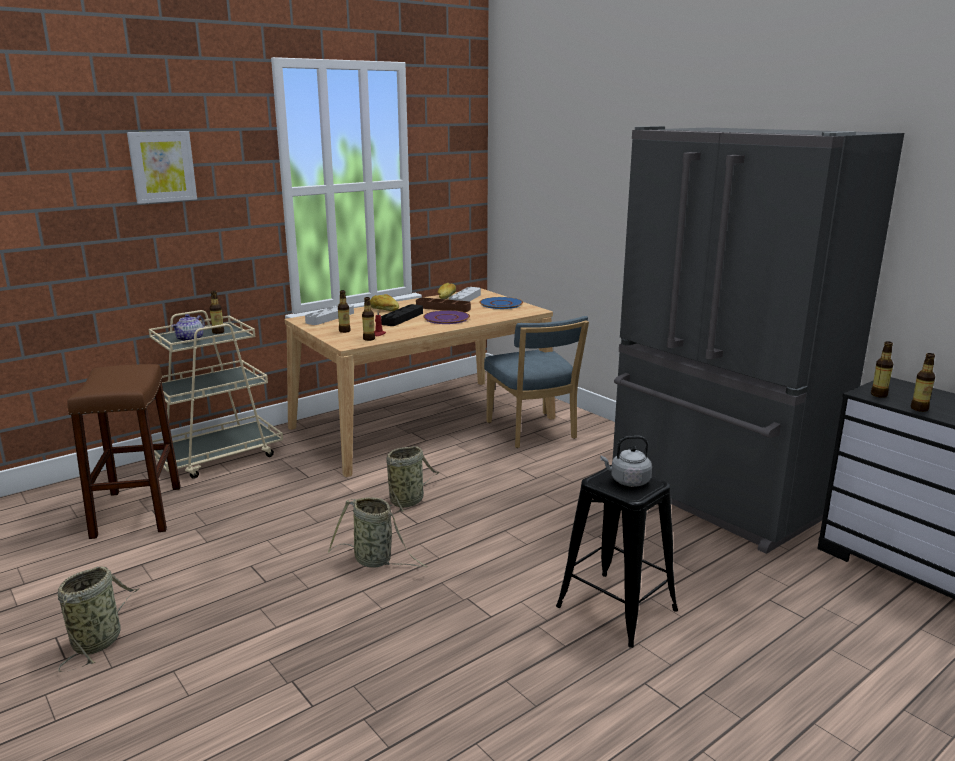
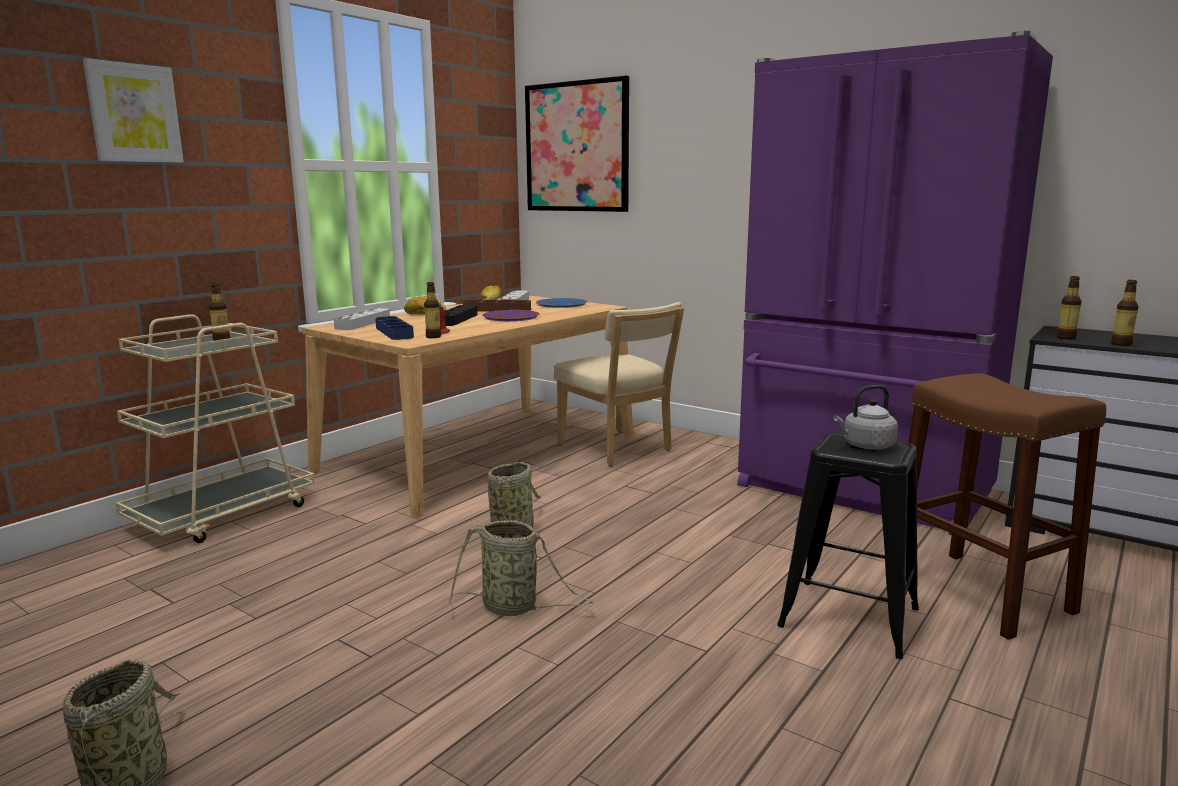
camera: 15 degrees left, 5 degrees down
brown stool [67,364,181,539] -> brown stool moved to [908,373,1106,640]
teapot [172,314,205,342] -> none
bottle [338,290,351,333] -> blue tray [375,316,414,340]
blue chair [484,316,589,448] -> beige chair [554,302,684,466]
grey fridge [613,126,904,554] -> purple fridge [737,31,1053,535]
none -> picture [525,76,629,212]

